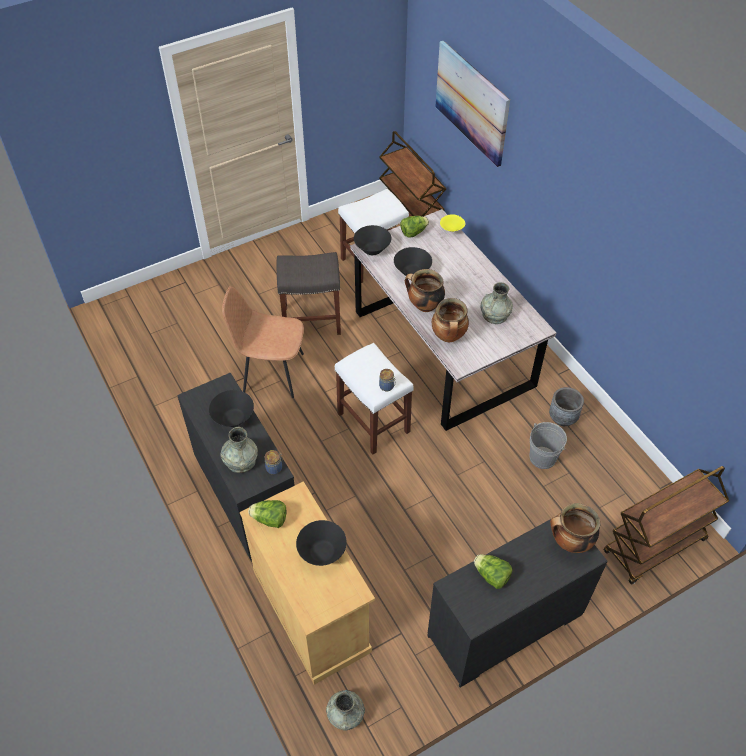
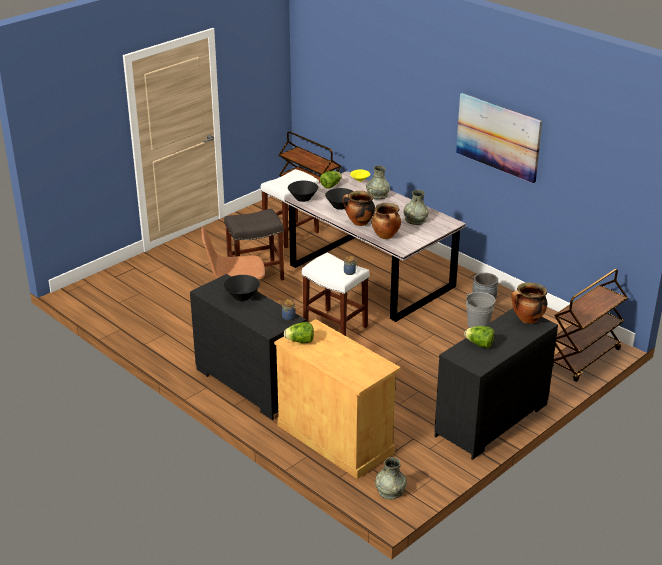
camera: 15 degrees left, 20 degrees down
grey vase [220,427,258,473] -> grey vase moved to [366,165,390,199]
black bowl [296,520,347,566] -> none
picture [436,40,510,167] -> picture moved to [456,93,542,183]

